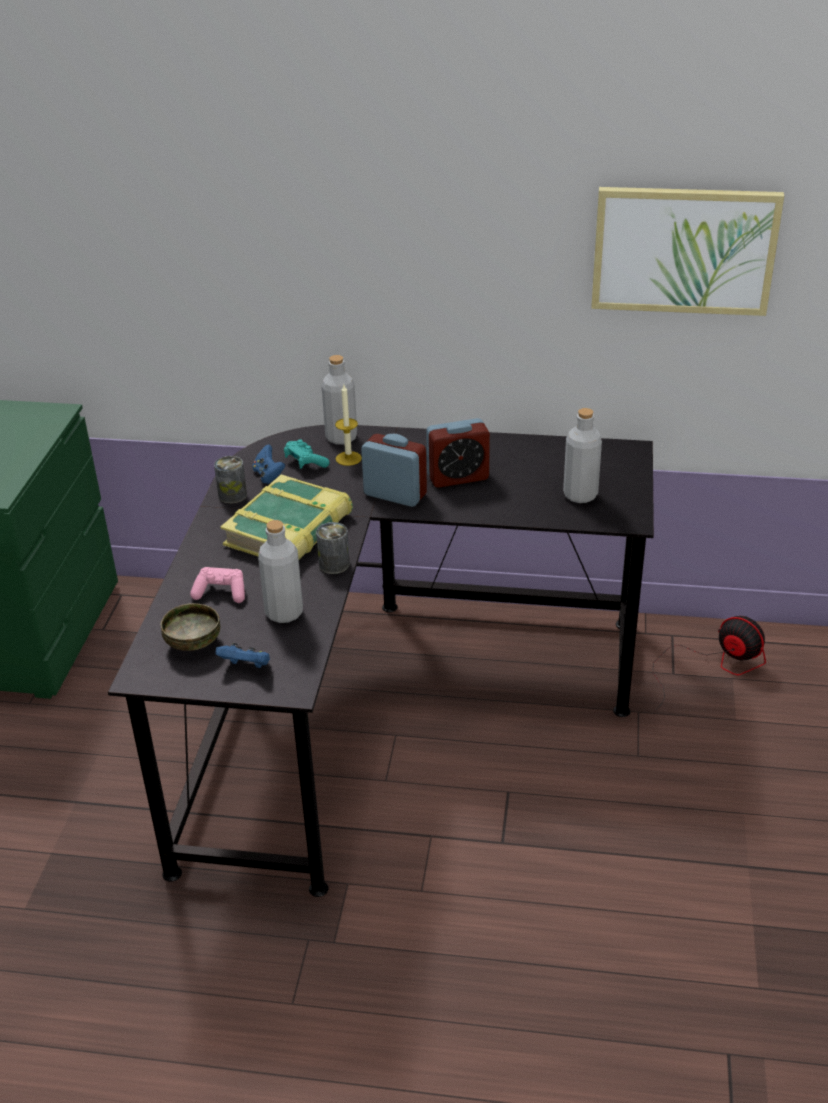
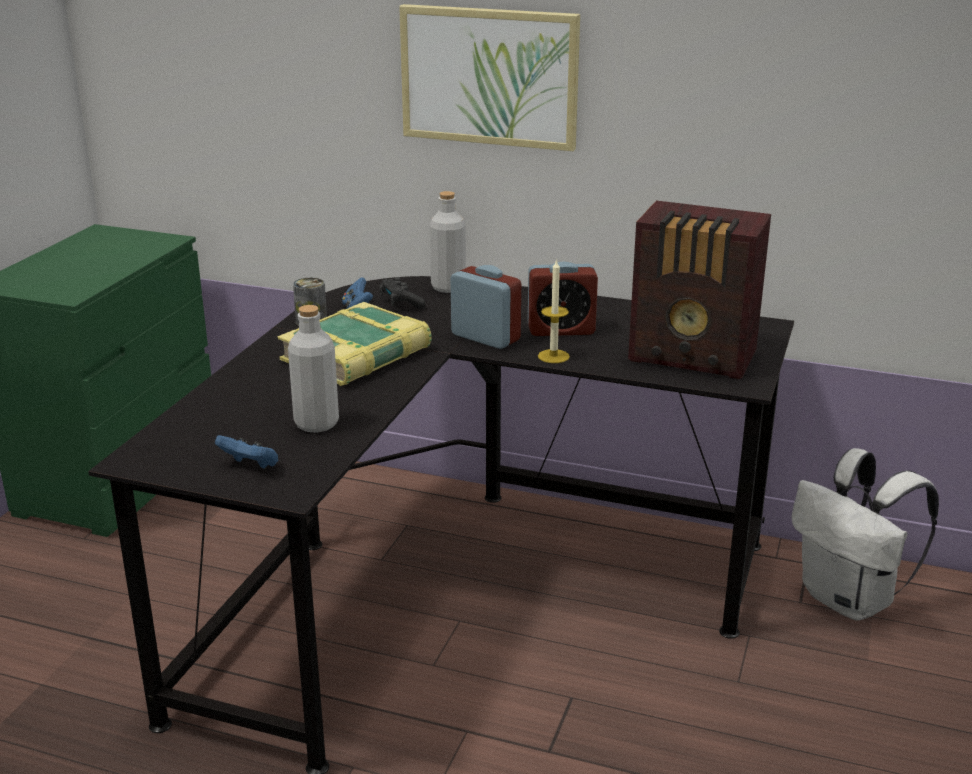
camera: 10 degrees right, 10 degrees down
bowl [160,603,220,651] -> none
pink game controller [190,567,245,603] -> none
turquoise game controller [284,439,329,469] -> black game controller [379,277,425,309]
can [316,522,350,574] -> none
candle [335,385,362,466] -> candle moved to [538,259,570,363]
grey bottle [563,408,602,503] -> radio [628,201,771,379]
picture [591,187,784,316] -> picture moved to [399,4,580,151]
fan [653,616,766,711] -> white backpack [791,448,939,621]

